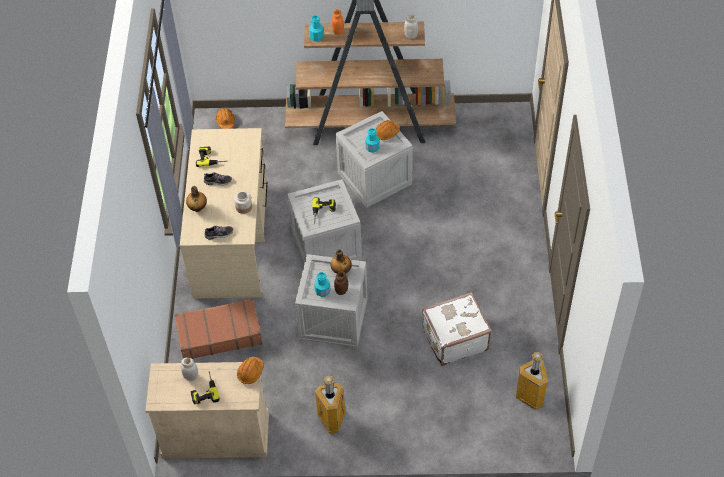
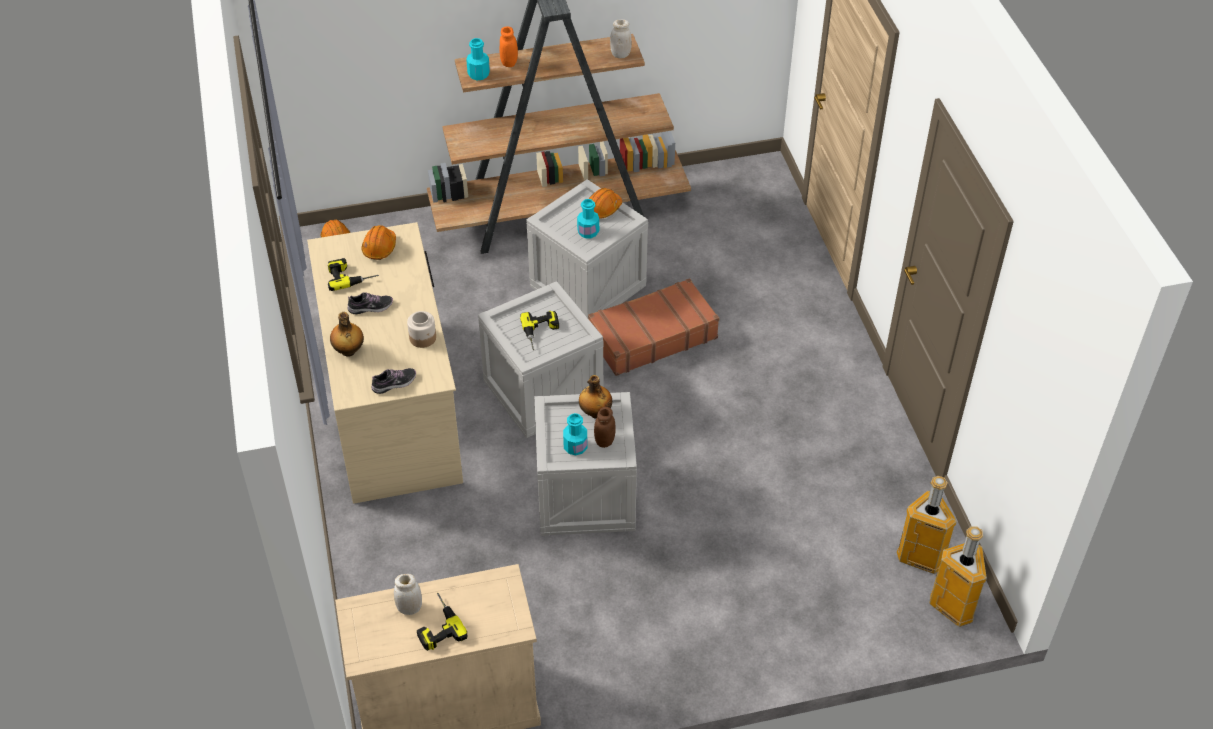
camera: 15 degrees left, 5 degrees down
brown suitcase [175,298,263,359] -> brown suitcase moved to [588,278,719,376]
orange hard hat [237,357,264,384] -> orange hard hat moved to [361,225,396,260]
trash can [315,375,345,434] -> trash can moved to [929,526,987,627]
white suitcase [422,292,492,366] -> none

